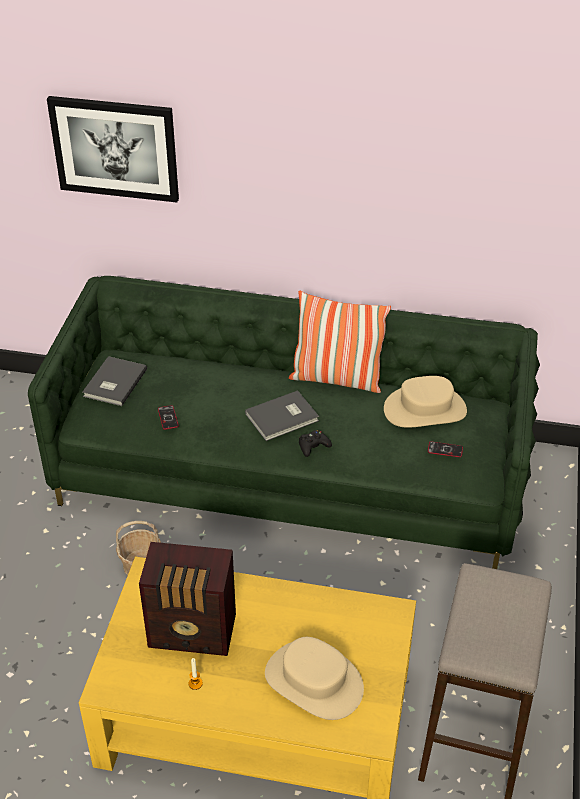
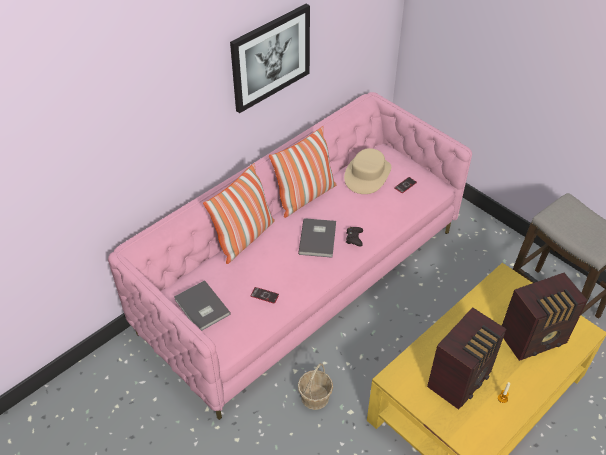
camera: 55 degrees left, 5 degrees up
green sofa [28,276,540,569] -> pink sofa [108,92,472,420]
picture [47,96,179,202] -> picture moved to [230,4,310,113]
beige hat [265,637,364,720] -> radio [502,273,588,361]
none -> pillow [203,163,275,264]

